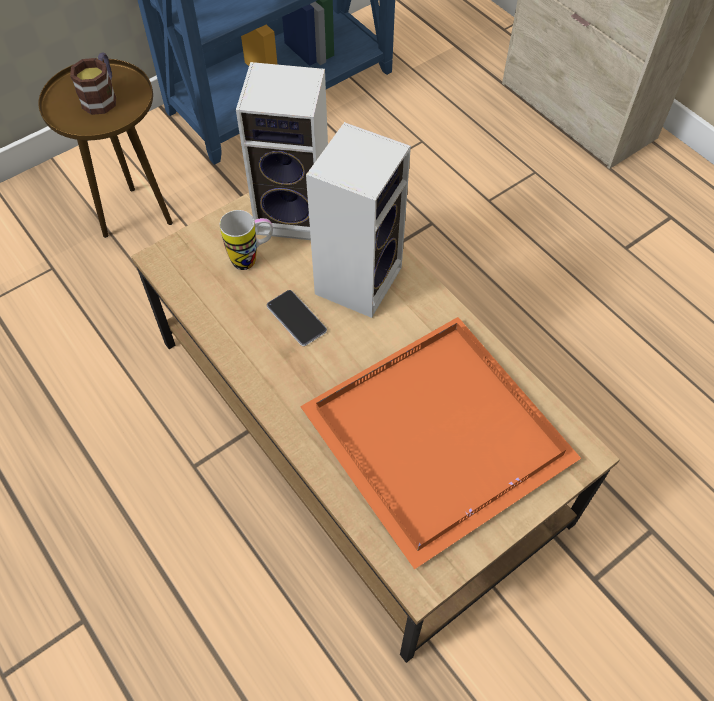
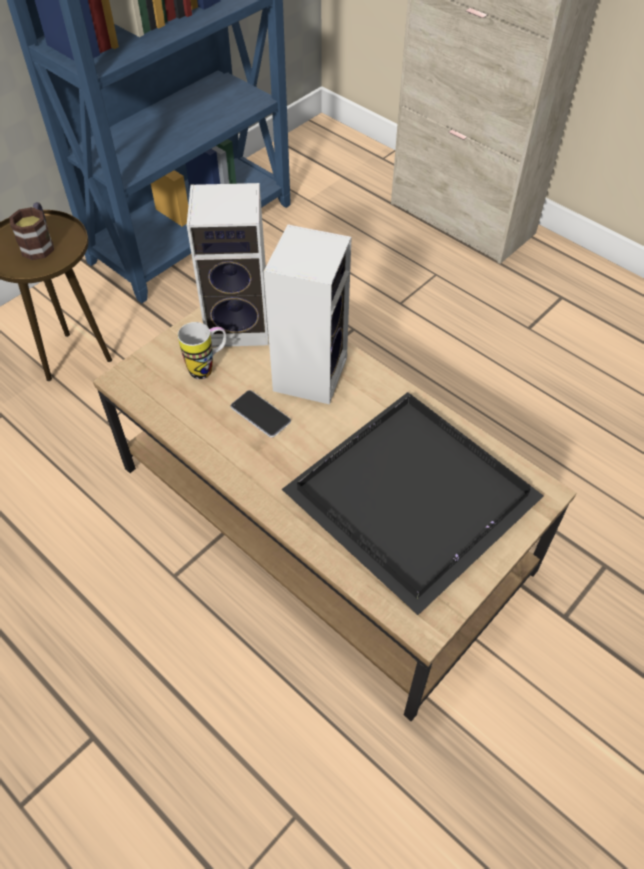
camera: 10 degrees left, 5 degrees down
orange tray [300,317,581,570] -> black tray [282,392,544,615]

